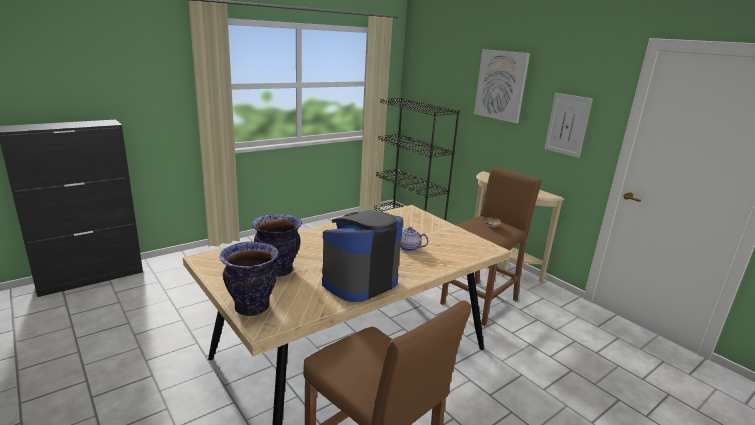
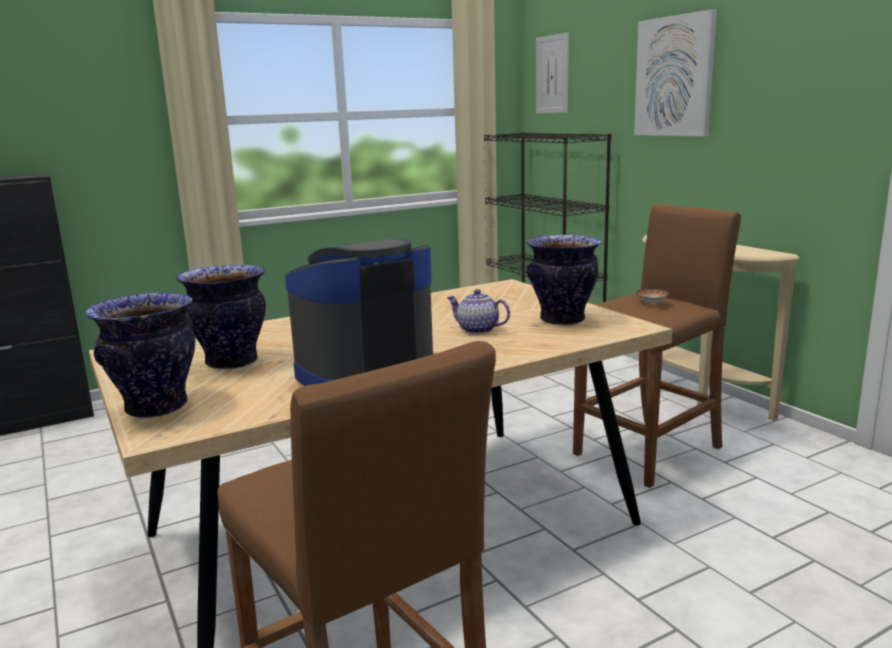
camera: 10 degrees right, 5 degrees down
picture [544,93,593,158] -> picture moved to [536,33,569,113]
none -> vase [527,235,602,326]

